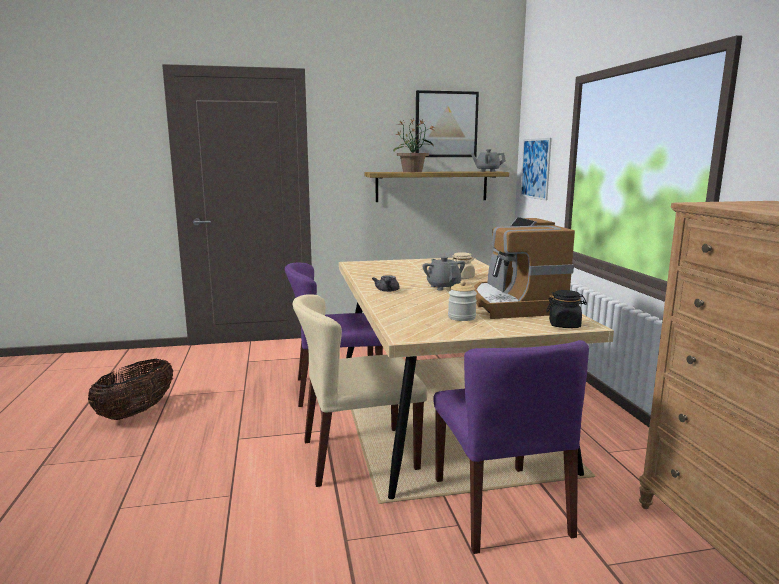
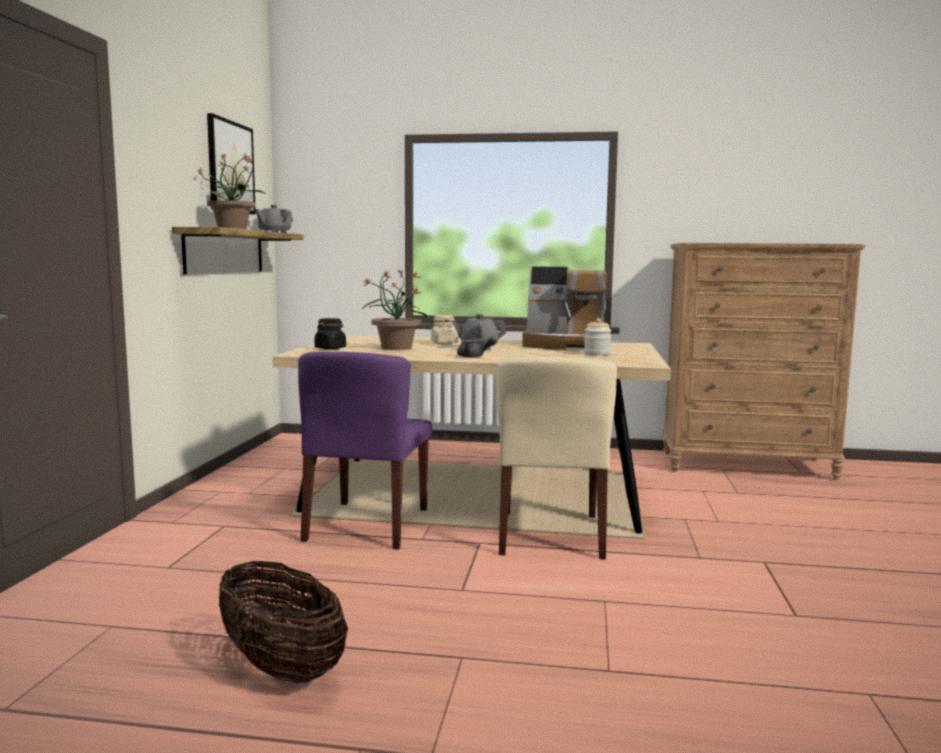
camera: 70 degrees left, 5 degrees down
purple chair [433,340,589,554] -> none
picture [520,138,552,201] -> none
black jar [546,290,587,328] -> black jar moved to [314,318,346,350]
none -> potted plant [362,269,427,350]

